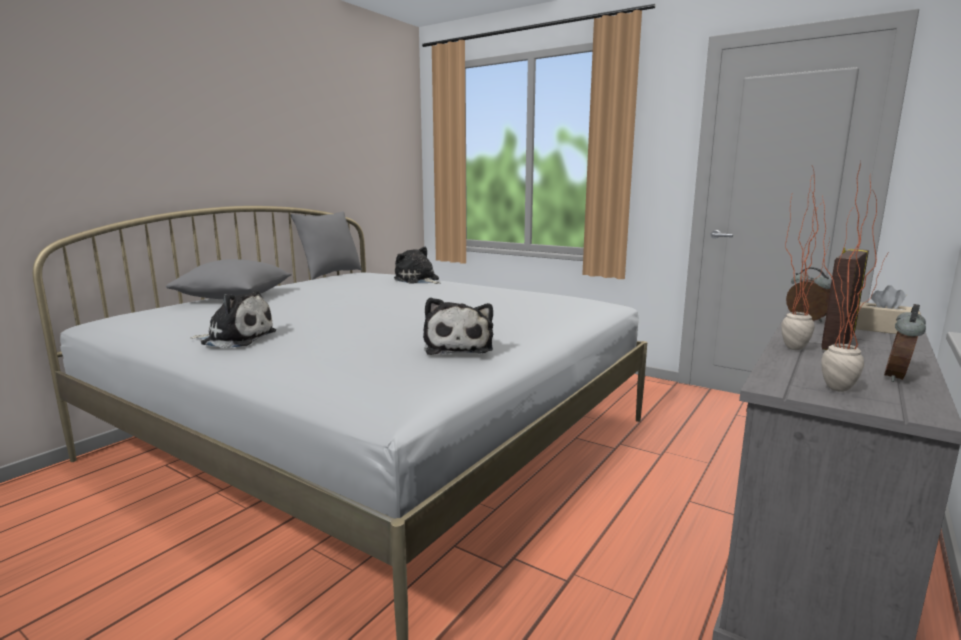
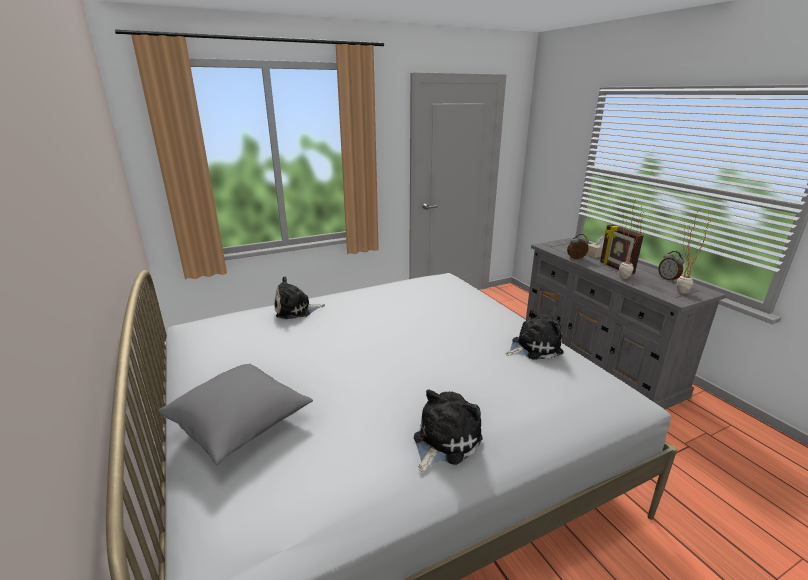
camera: 60 degrees left, 10 degrees up
grey pillow [290,212,362,280] -> none
plush toy [423,297,493,355] -> plush toy turned 45 degrees counterclockwise [506,309,563,360]

